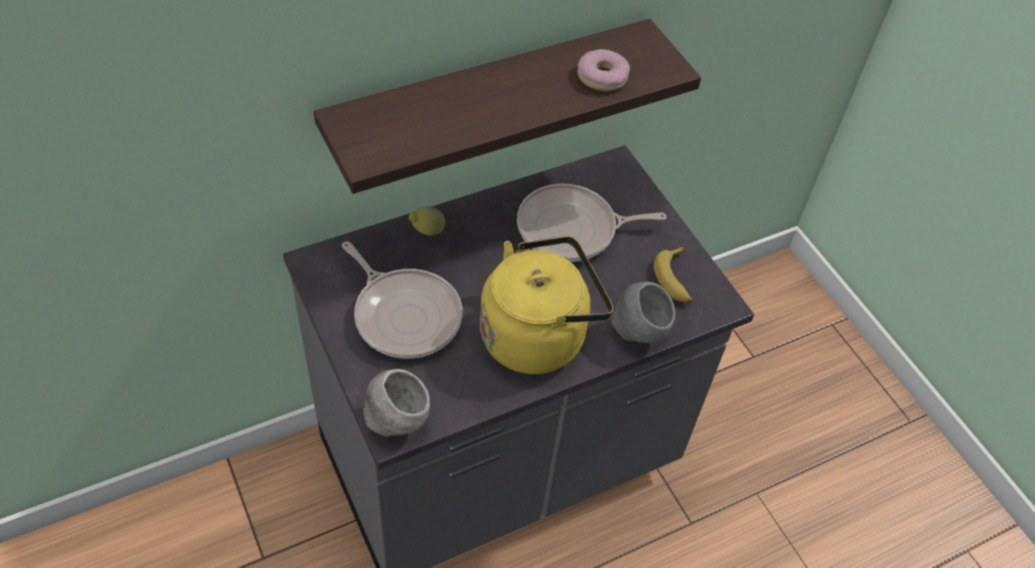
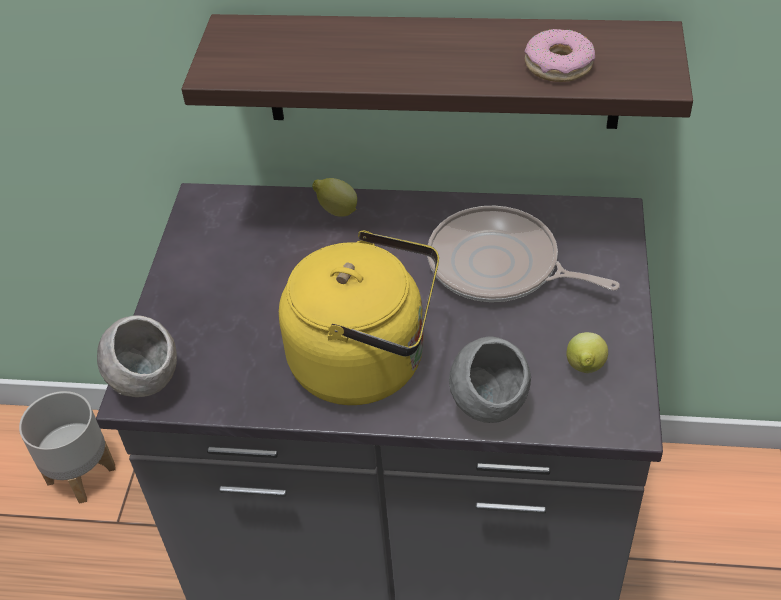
camera: 40 degrees right, 5 degrees down
frying pan [342,241,462,359] -> none
banana [654,246,692,304] -> lemon [566,332,608,373]
none -> grey planter [19,391,116,504]

